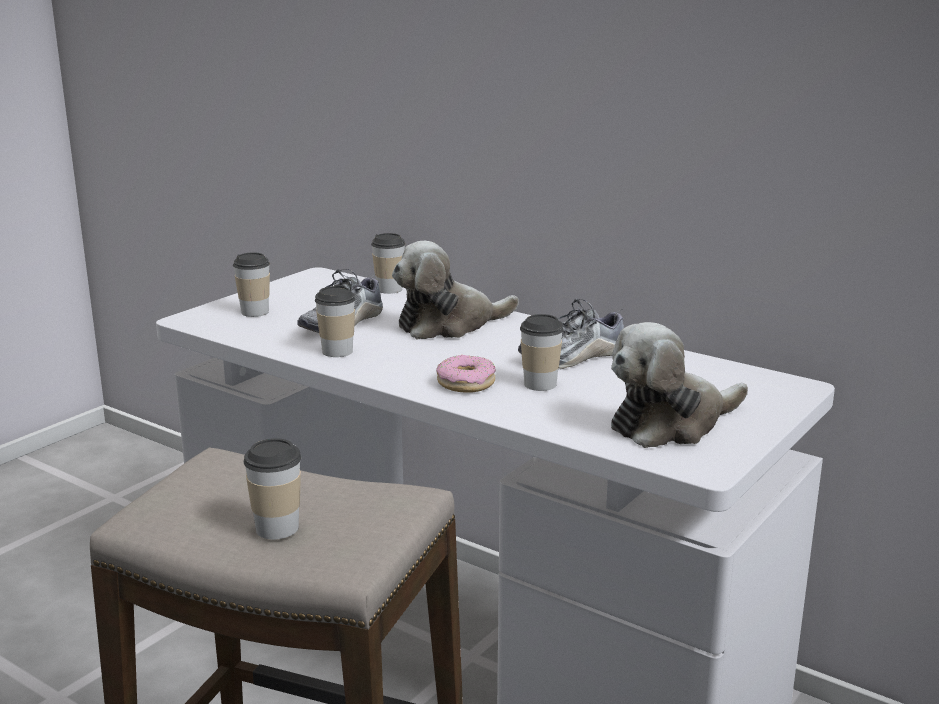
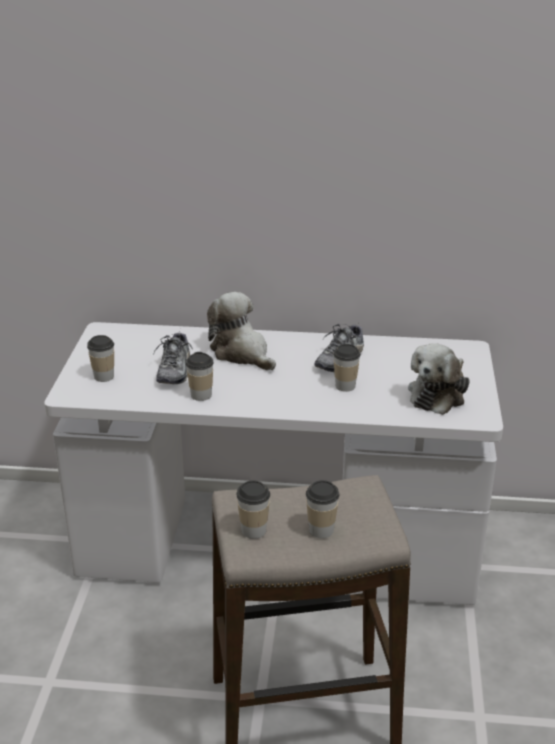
camera: 30 degrees left, 10 degrees up
cup [371,233,406,294] -> cup moved to [236,480,270,539]
plush toy [392,241,519,339] -> plush toy turned 105 degrees clockwise [207,292,276,370]
donut [436,355,496,393] -> none

